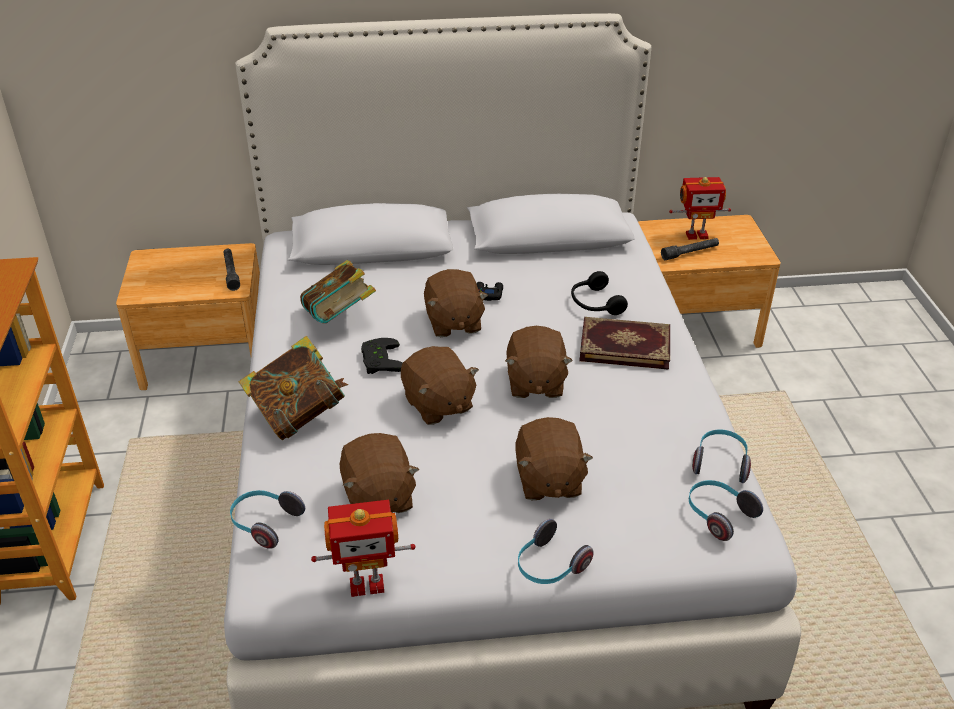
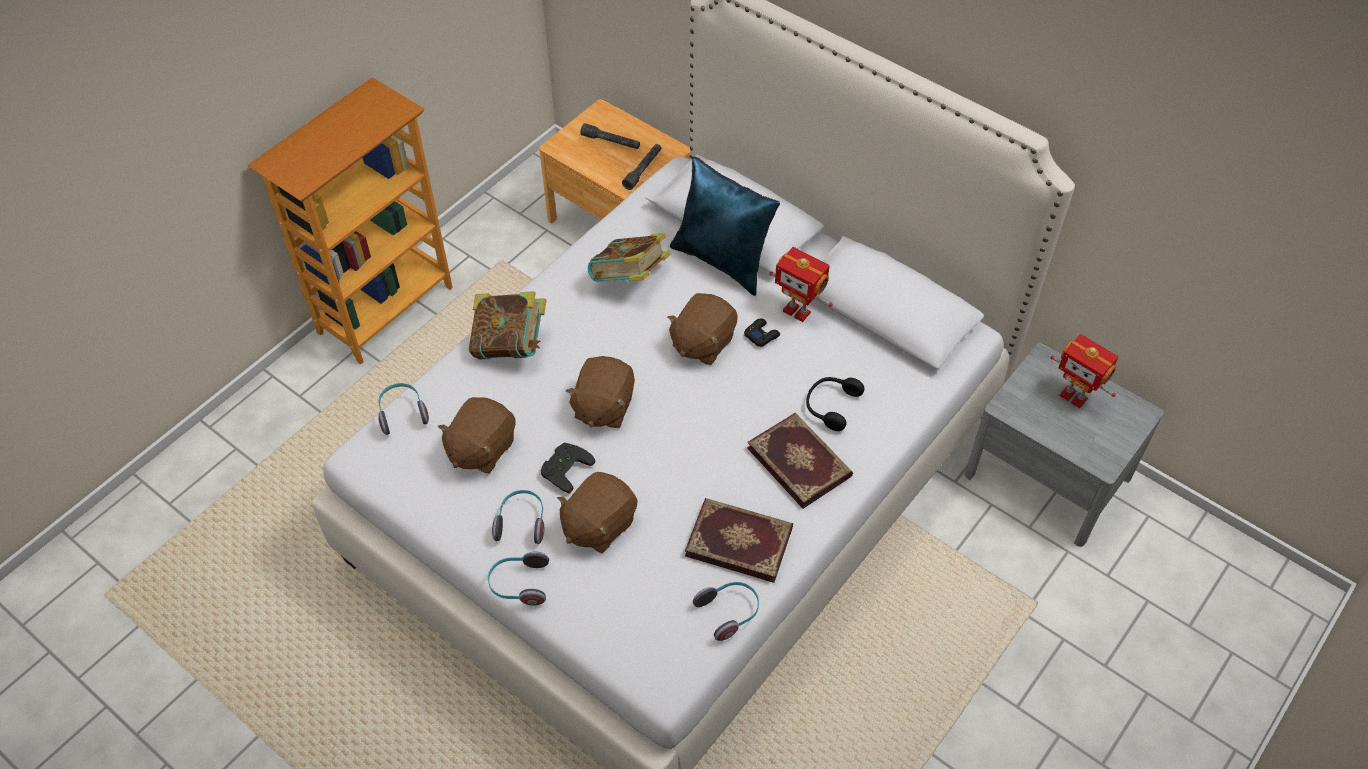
camera: 45 degrees right, 15 degrees up
toy robot [311,500,416,597] -> toy robot moved to [769,247,833,322]
black game controller [361,338,403,374] -> black game controller moved to [540,443,595,493]
brown plush toy [505,326,573,398] -> none
brown nightstand [638,215,781,348] -> grey nightstand [965,343,1163,547]
grey flashlight [661,238,719,260] -> grey flashlight moved to [580,123,640,149]
headphones [689,480,763,541] -> headphones moved to [492,490,544,544]
none -> blue pillow [670,156,780,296]
none -> book [685,498,793,583]

